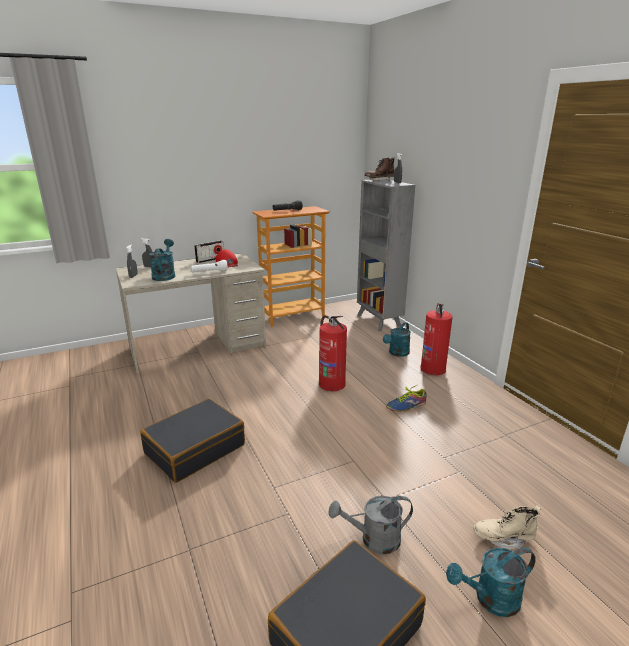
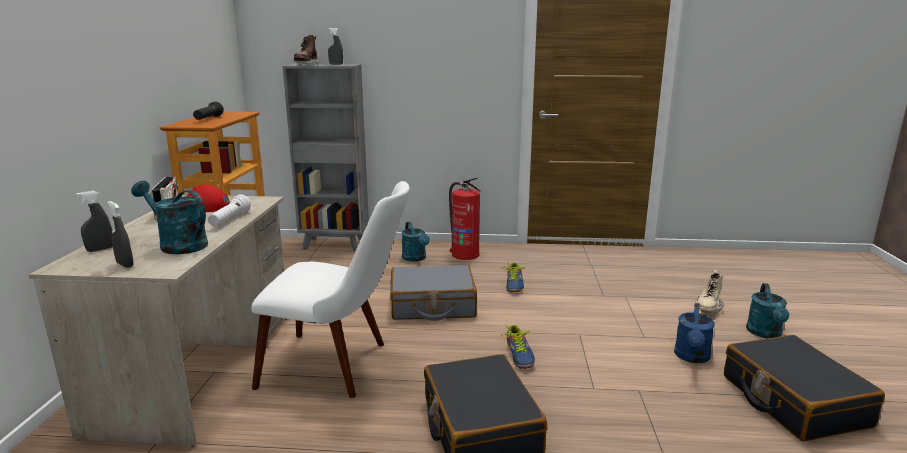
camera: 60 degrees left, 5 degrees down
fire extinguisher [319,315,347,391] -> grey suitcase [390,265,477,321]
grey watering can [329,495,413,554] -> blue watering can [674,303,715,363]
none -> white chair [251,181,410,398]
none -> shoe [501,325,535,369]

